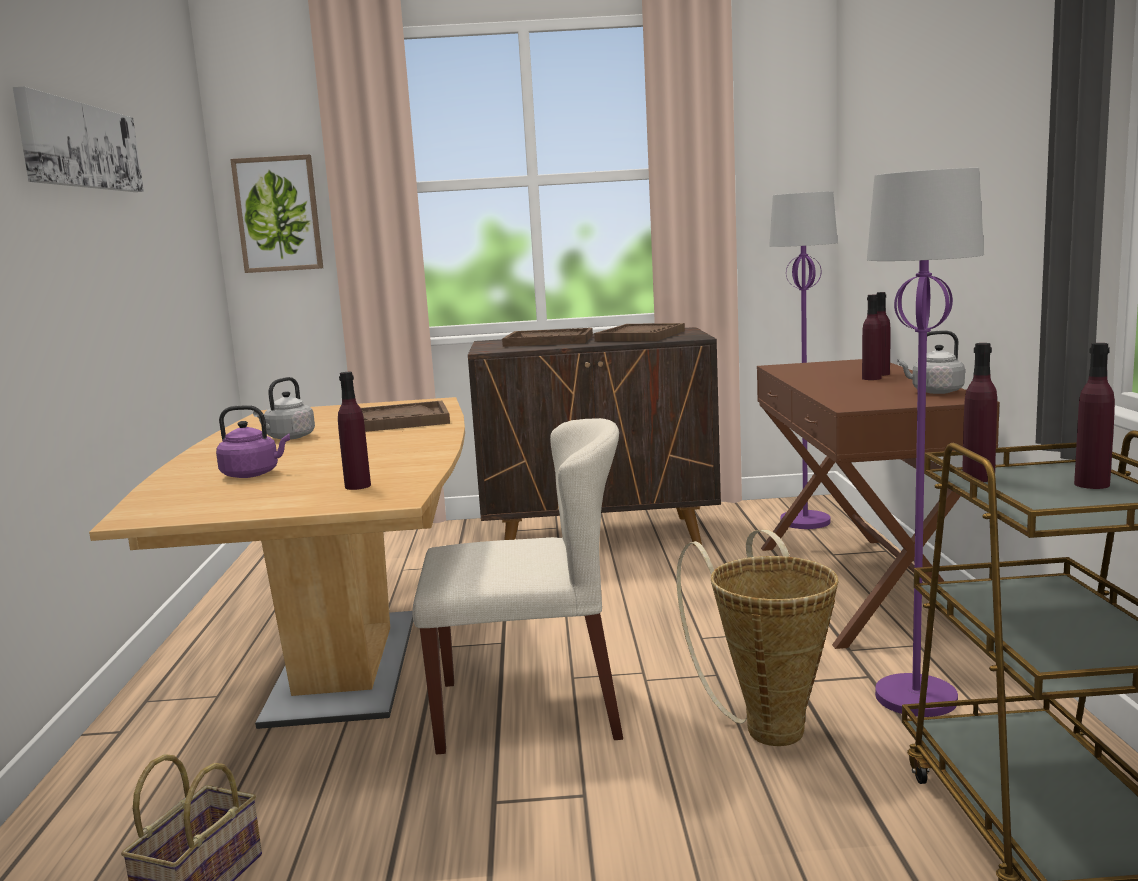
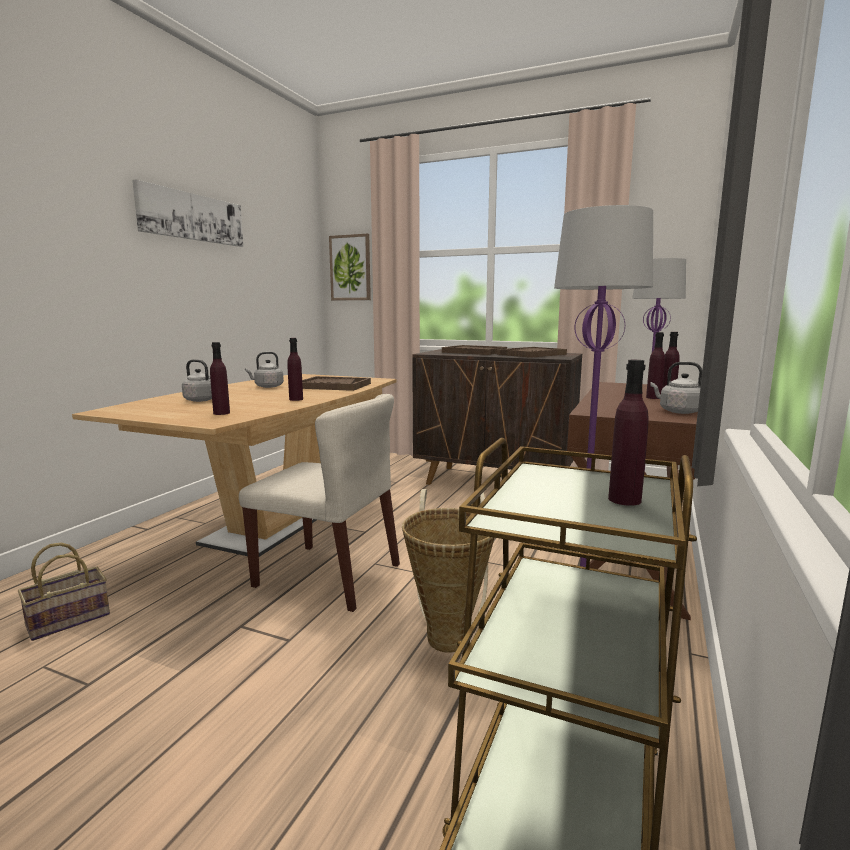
camera: 25 degrees right, 0 degrees up
purple kettle [216,405,290,478] -> grey kettle [182,359,212,402]
purple bottle [962,343,997,482] -> purple bottle moved to [287,338,303,401]

